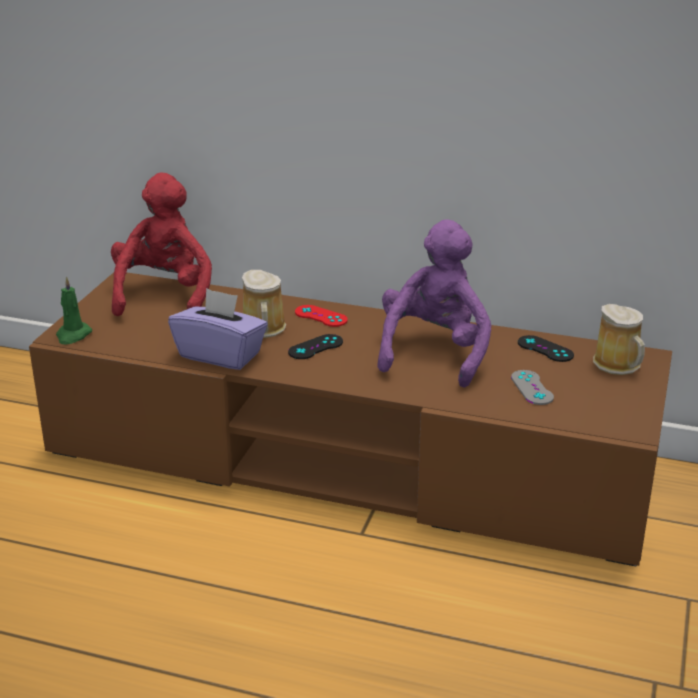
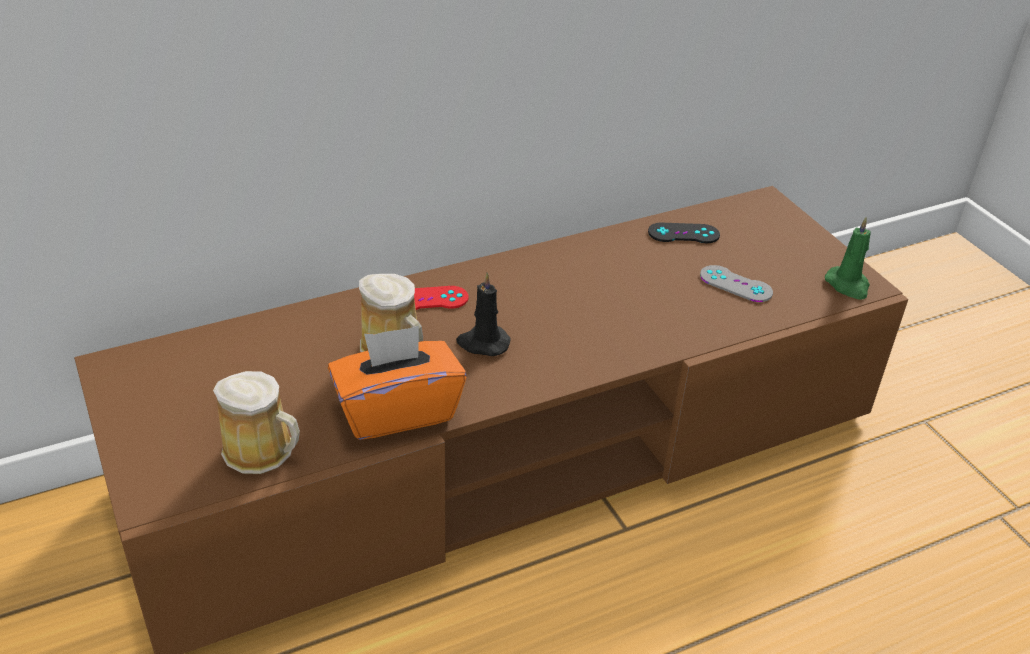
camera: 45 degrees left, 10 degrees up
green candle [56,277,92,345] -> green candle moved to [825,217,871,300]
red plush toy [111,173,212,316] -> none
purple tissue box [168,288,268,370] -> orange tissue box [328,326,467,440]
black game controller [288,334,343,359] -> black candle [456,273,511,356]
purple plush toy [377,219,491,388] -> none
mug [593,304,645,375] -> mug moved to [213,371,300,474]

